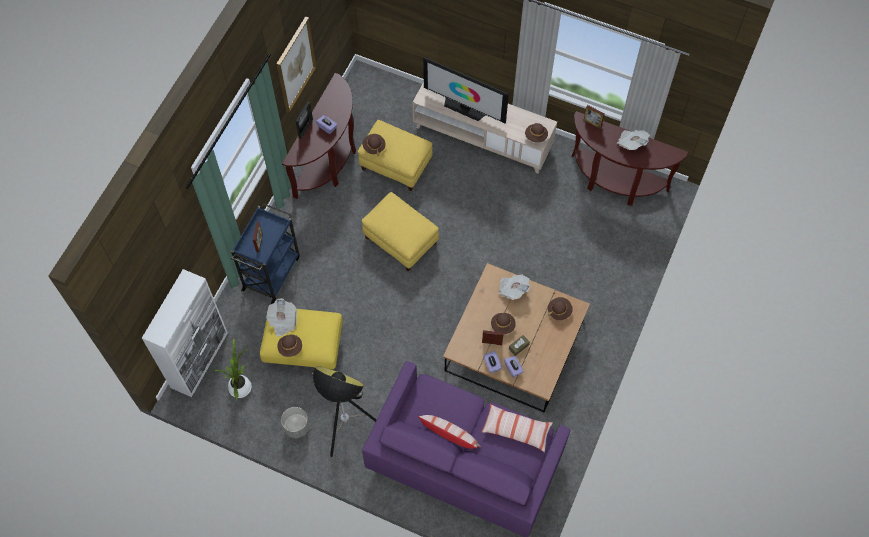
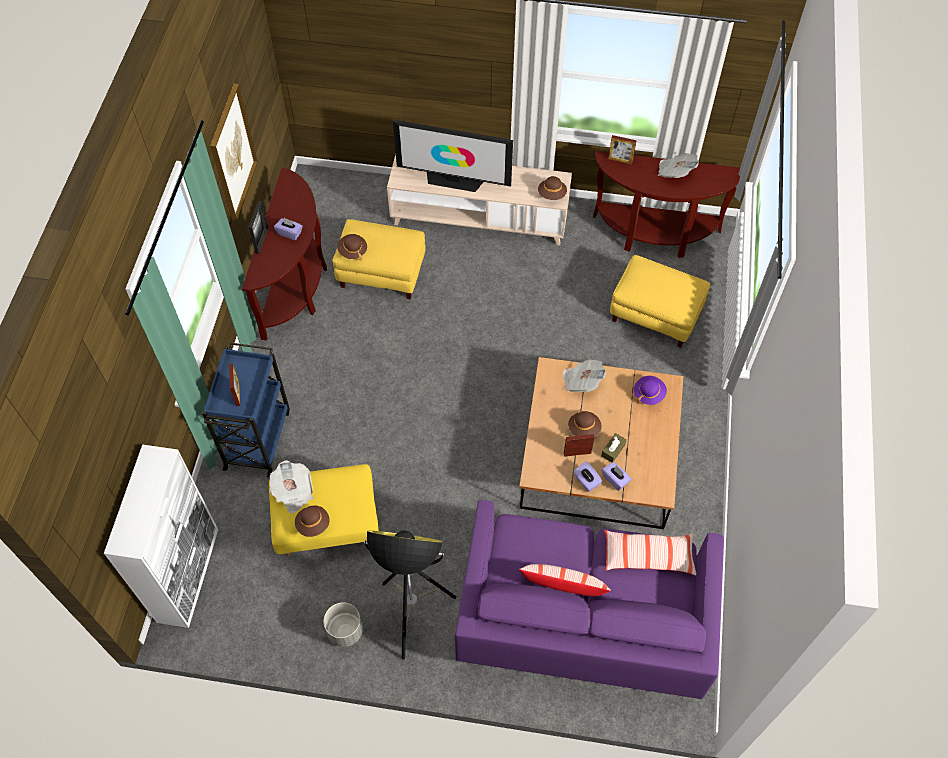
camera: 15 degrees left, 5 degrees down
potted plant [214,338,252,399] -> none
yellow ottoman [362,192,439,272] -> yellow ottoman moved to [610,255,710,348]
brown hat [548,297,573,320] -> purple hat [634,376,667,405]

